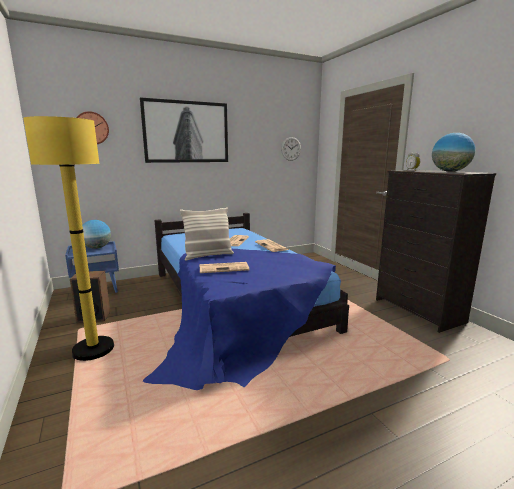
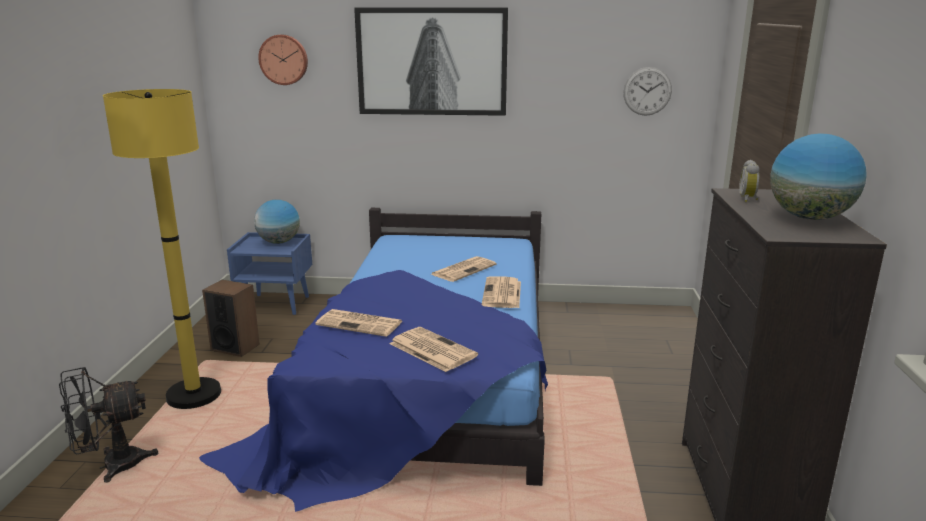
camera: 30 degrees right, 5 degrees up
pillow [180,207,234,261] -> none
none -> black fan [59,367,159,483]
none -> newspaper [390,327,478,372]

